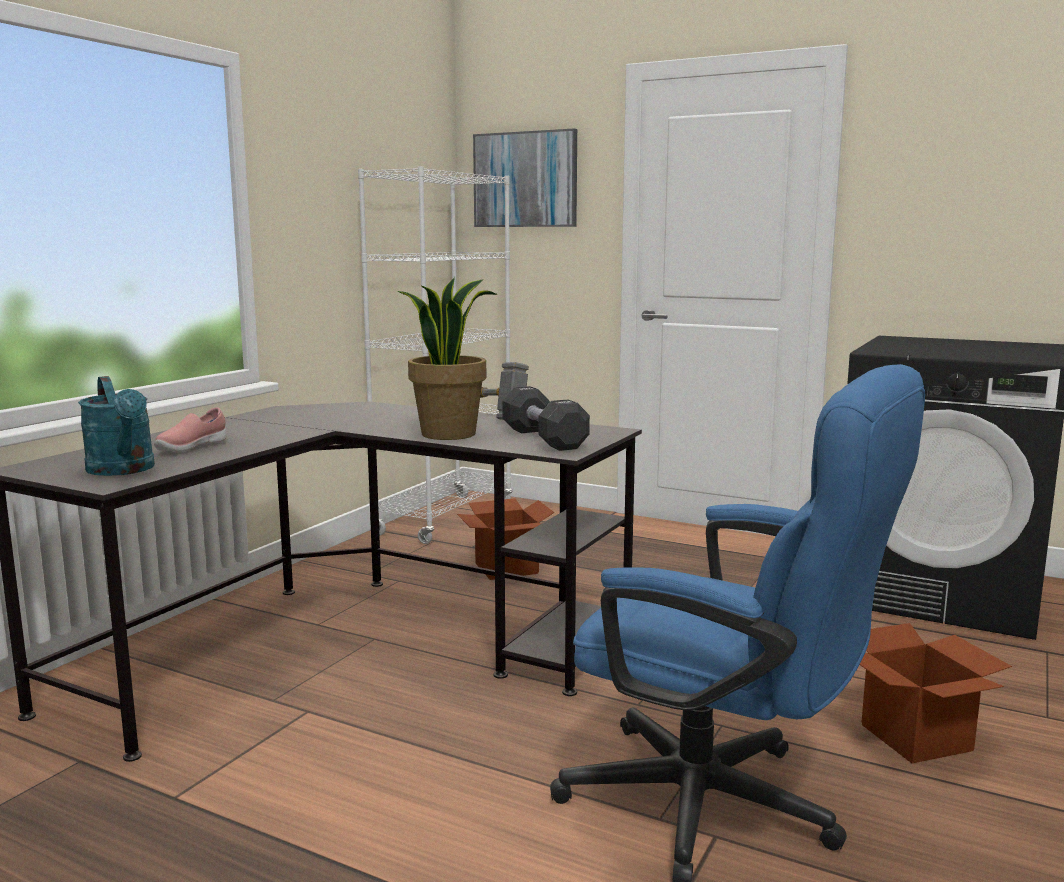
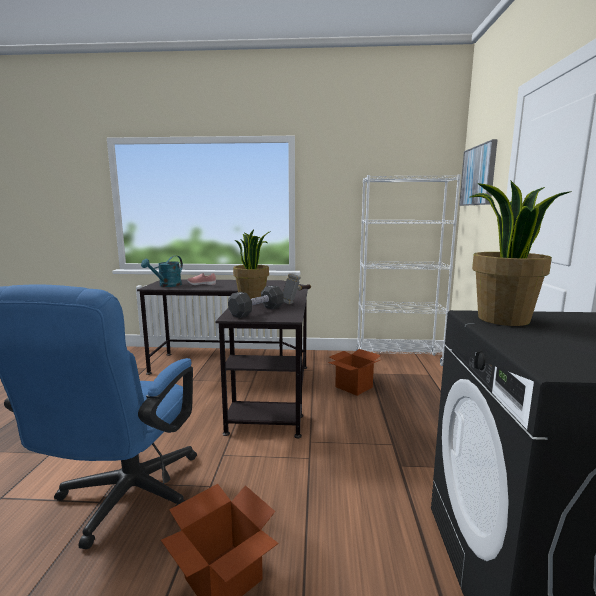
camera: 65 degrees right, 0 degrees up
none -> potted plant [470,181,572,326]

